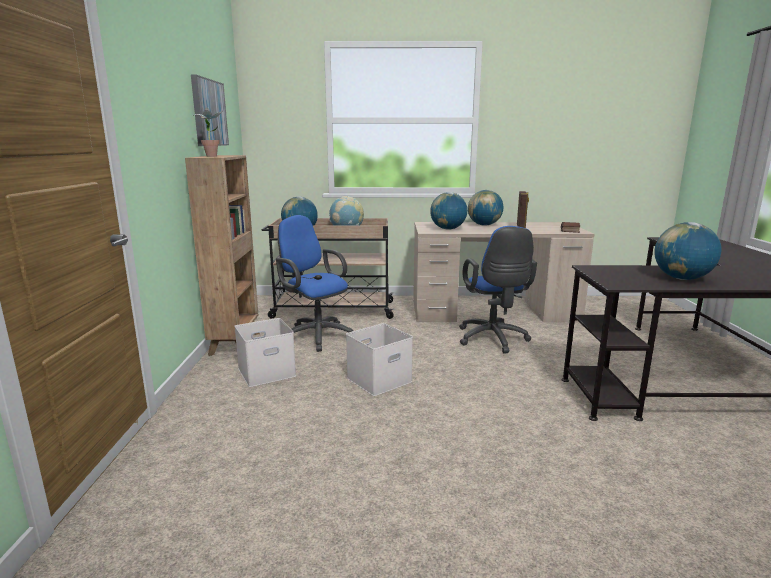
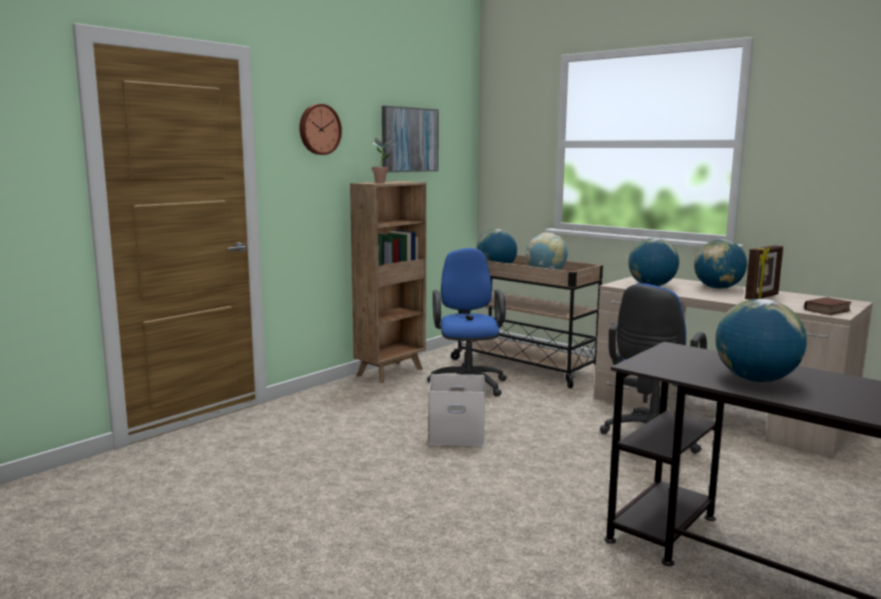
camera: 40 degrees right, 5 degrees down
white storage box [234,318,296,387] -> none
none -> wall clock [299,104,342,155]

